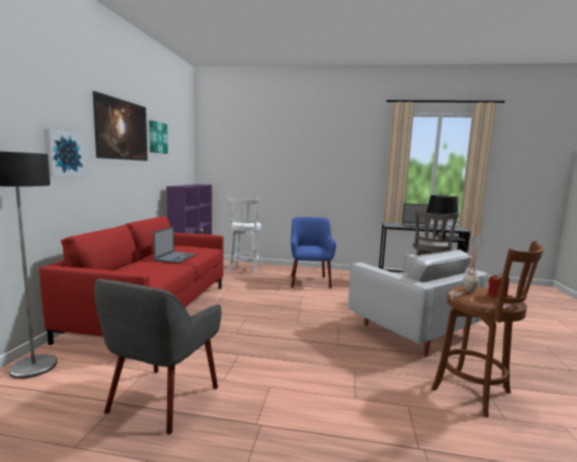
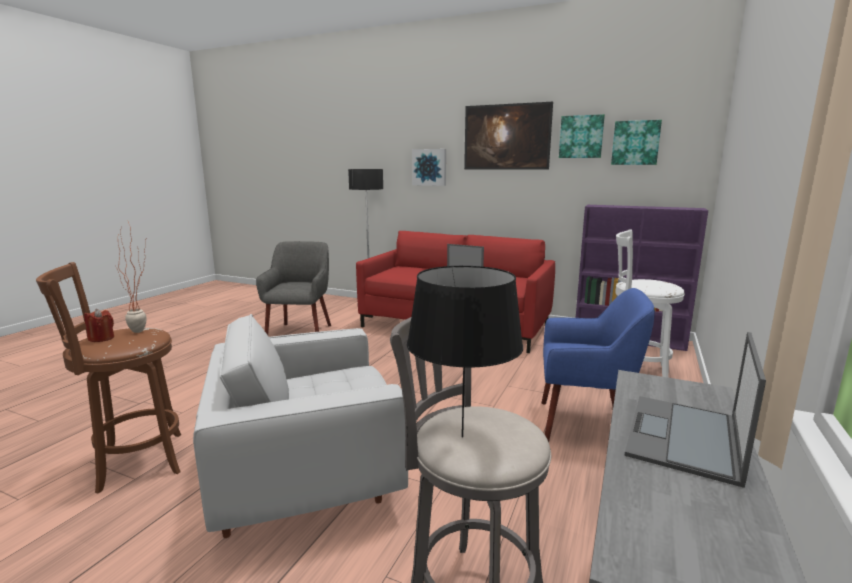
camera: 105 degrees right, 5 degrees up
grey armchair [94,279,222,435] -> grey armchair turned 60 degrees clockwise [256,241,331,335]
none -> picture [611,120,662,165]

